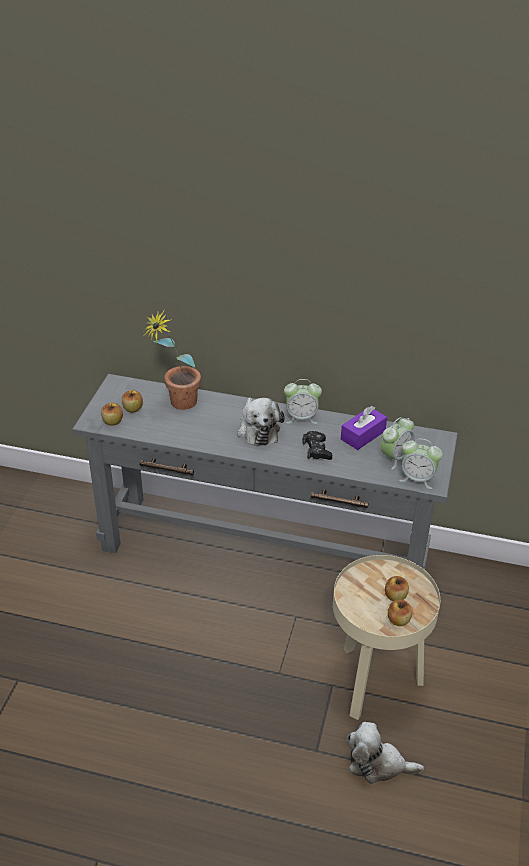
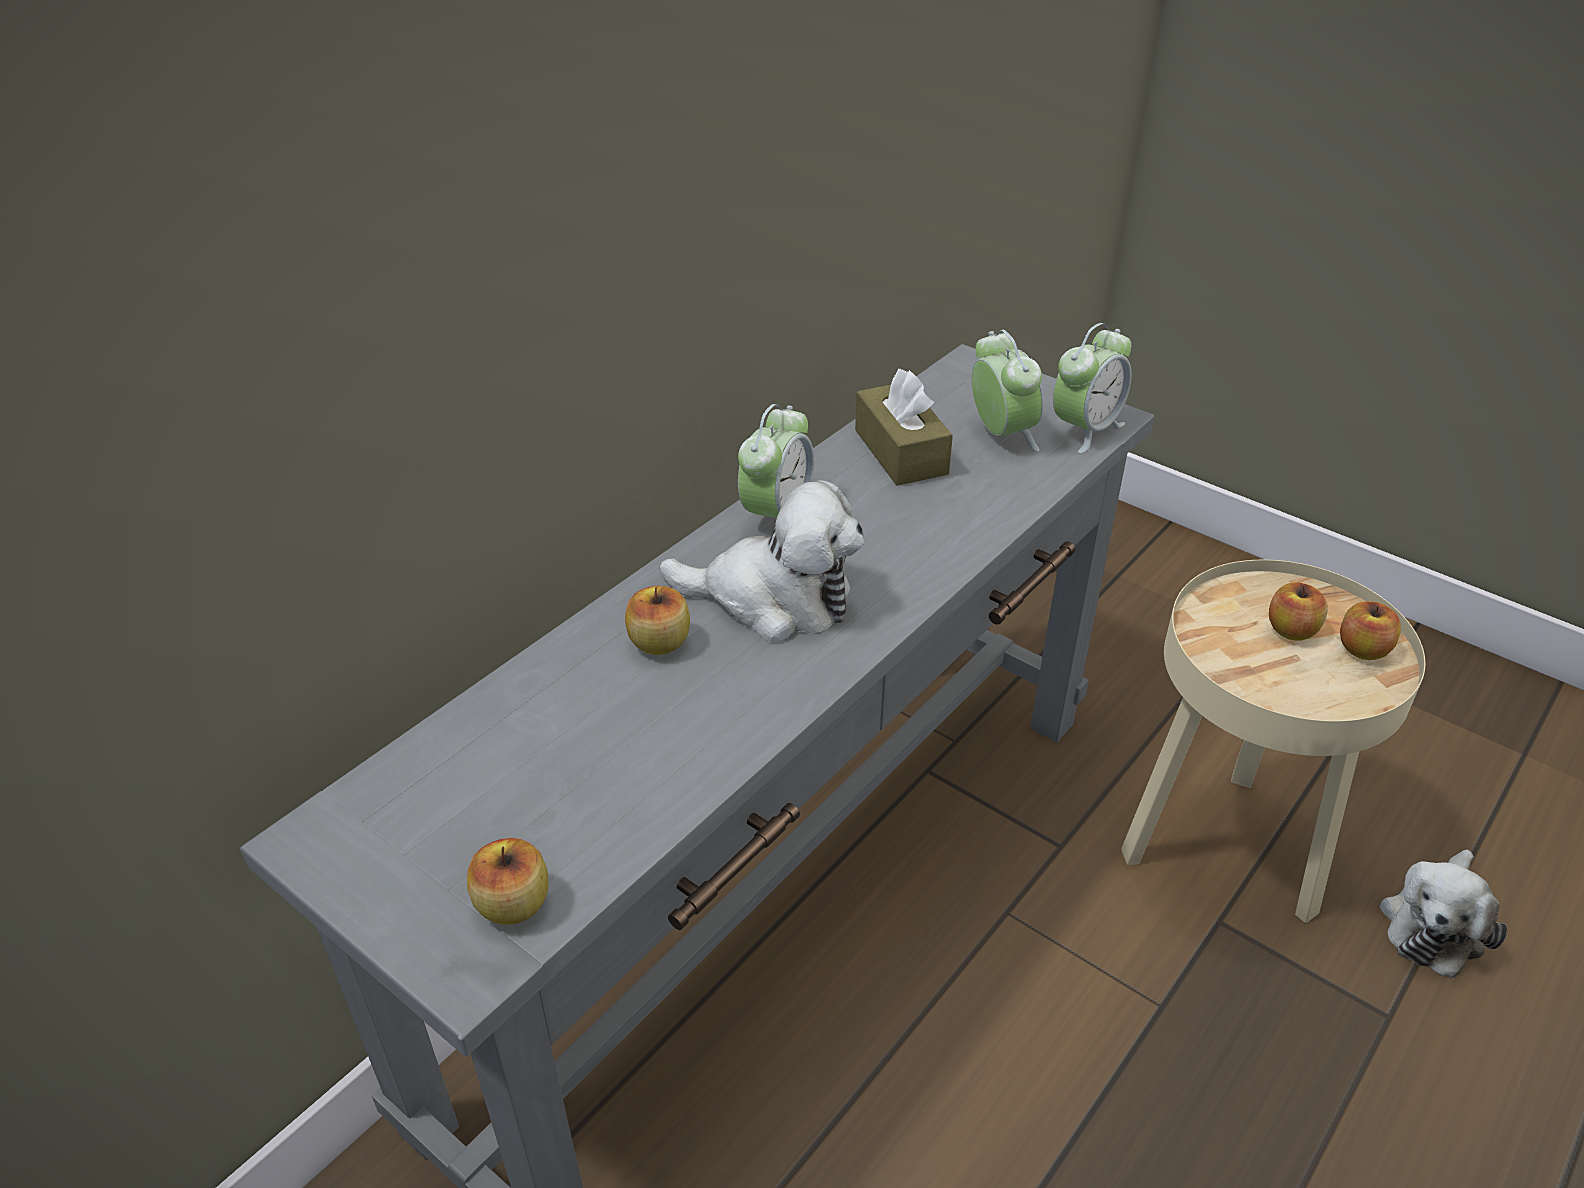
camera: 65 degrees left, 0 degrees up
apple [122,390,143,413] -> apple moved to [625,586,690,655]
potted plant [143,311,201,410] -> none
black game controller [302,431,332,460] -> none
purple tissue box [341,406,387,450] -> brown tissue box [855,369,953,486]

